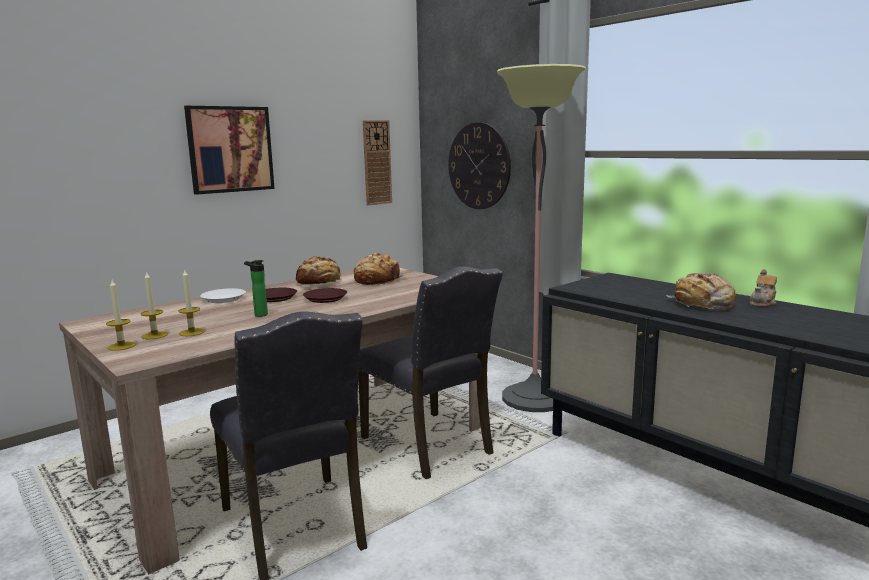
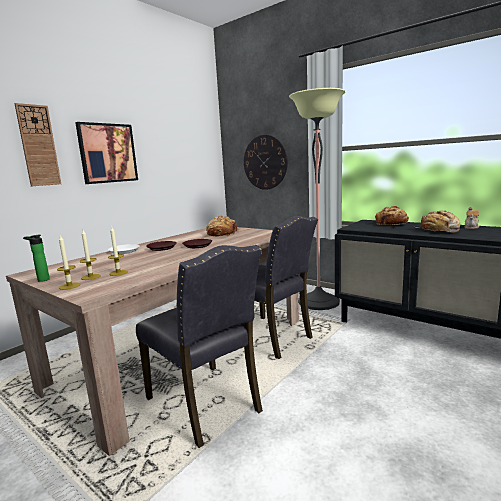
camera: 10 degrees left, 0 degrees up
bottle [244,260,268,317] -> bottle moved to [23,235,50,282]
bread [296,256,341,286] -> bread moved to [375,206,409,225]
wall clock [363,120,392,205] -> wall clock moved to [14,103,61,186]

